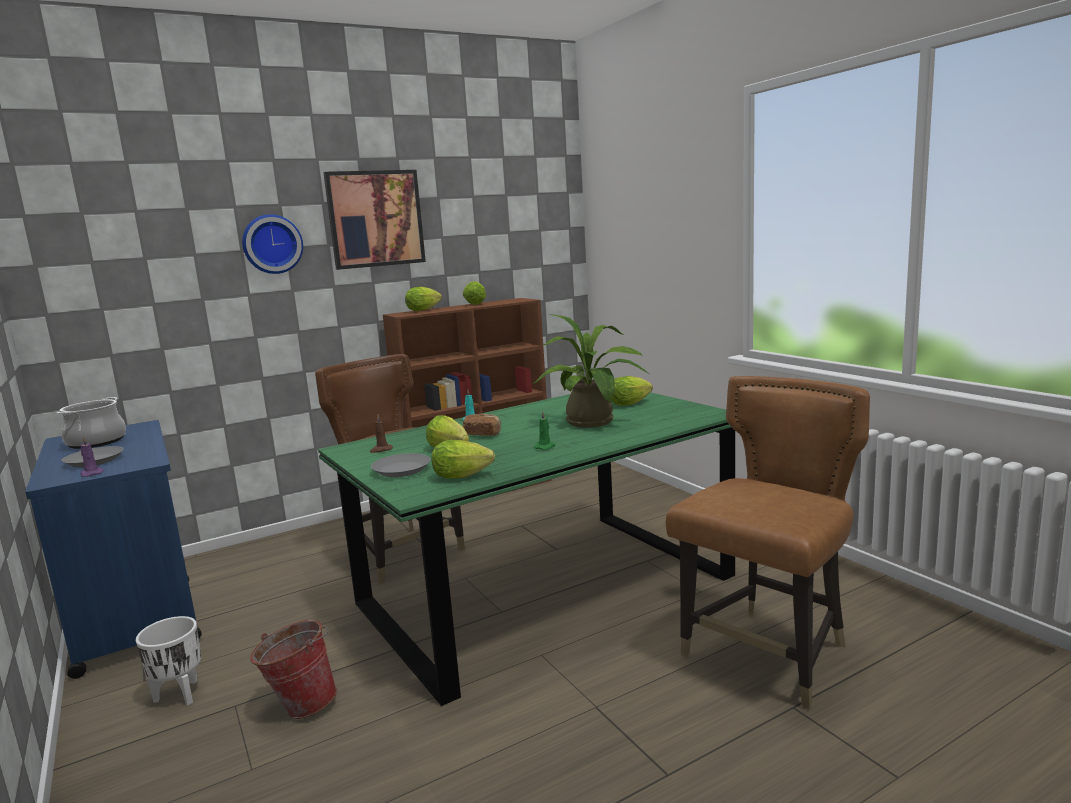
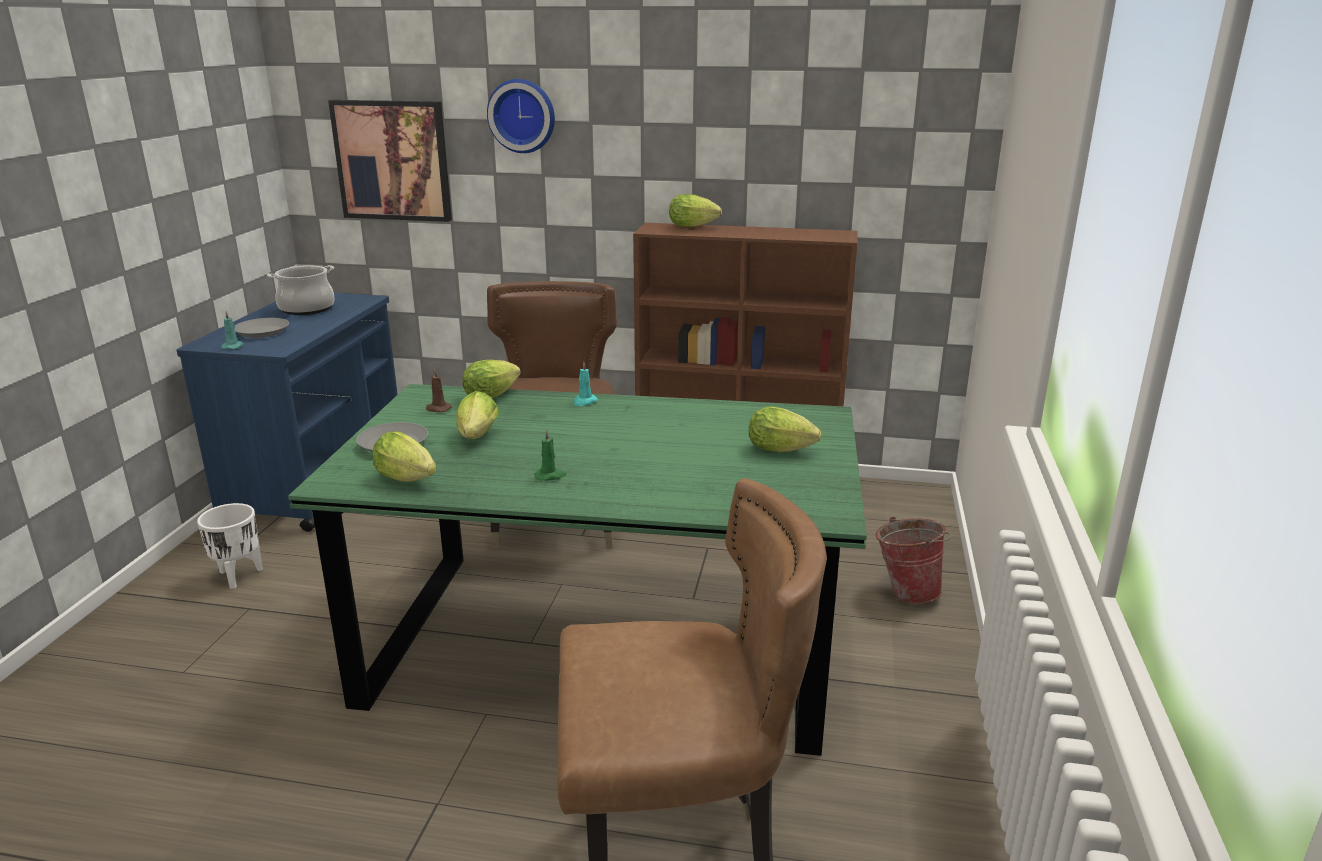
camera: 40 degrees right, 10 degrees up
purple candle [81,437,104,477] -> turquoise candle [221,311,244,349]
bucket [250,620,337,719] -> bucket moved to [875,517,951,604]
picture [323,170,426,270] -> picture moved to [328,100,452,222]
lettuce [463,281,486,305] -> lettuce moved to [462,360,521,398]
bread [463,414,501,436] -> none
potted plant [533,314,649,428] -> none

